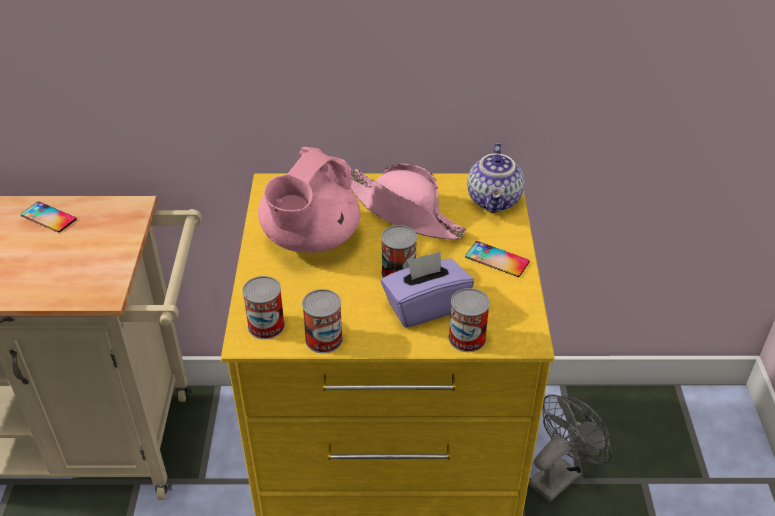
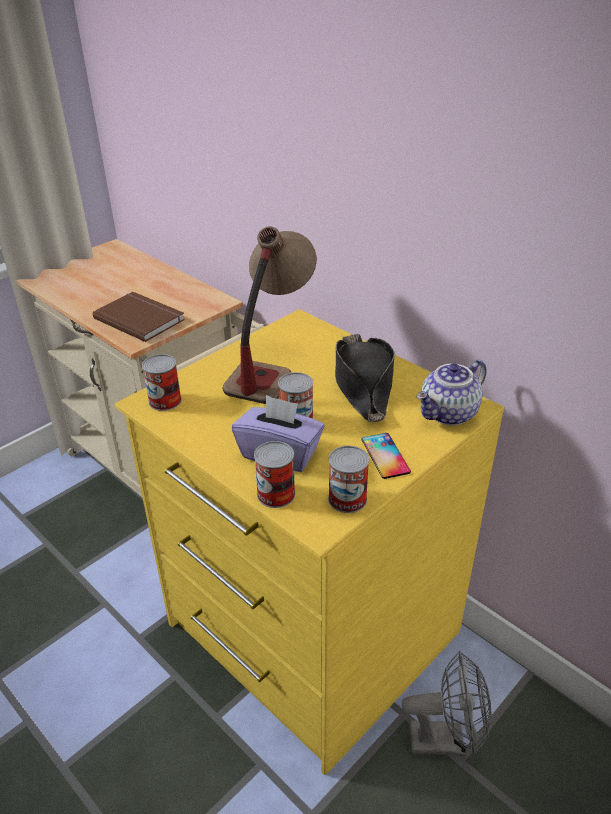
camera: 45 degrees right, 5 degrees down
phone [21,202,77,232] -> none
pink teapot [258,147,361,253] -> table lamp [223,226,317,404]
can [302,289,343,353] -> can moved to [328,446,369,513]
pink hat [351,163,466,240] -> black hat [335,334,395,422]
none -> brown book [93,292,185,342]

